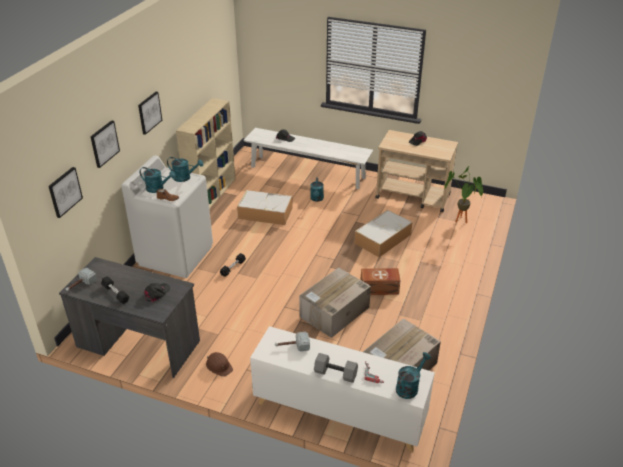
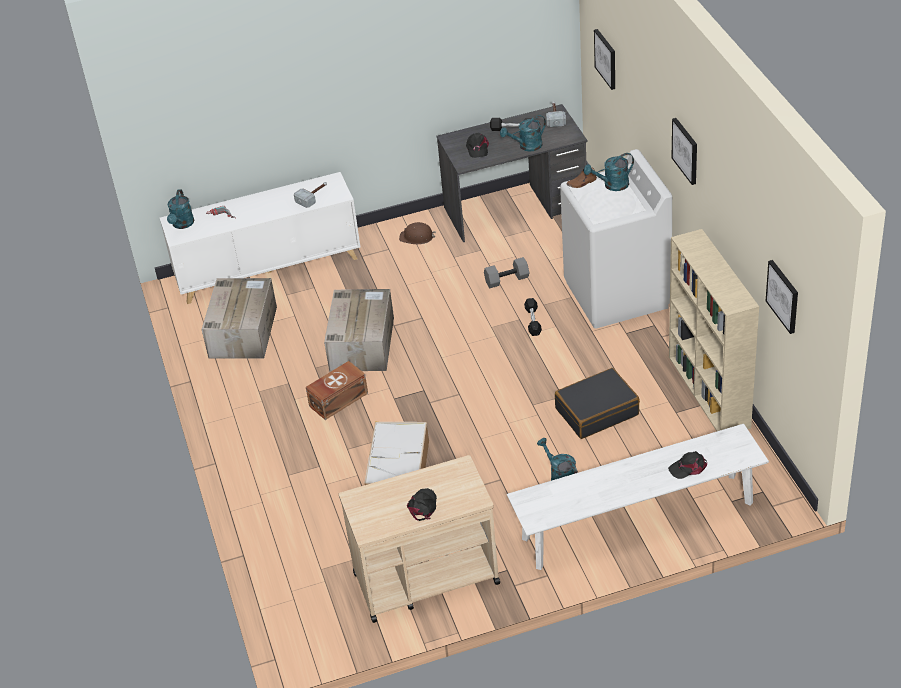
camera: 145 degrees right, 5 degrees up
picture [90,120,120,168] -> picture moved to [766,260,798,334]
turquoise watering can [167,157,203,182] -> turquoise watering can moved to [500,115,546,151]
storage box [237,190,293,225] -> black suitcase [555,368,640,439]
grey dumbbell [314,353,358,383] -> grey dumbbell moved to [484,257,529,288]
potted plant [445,166,483,223] -> none

